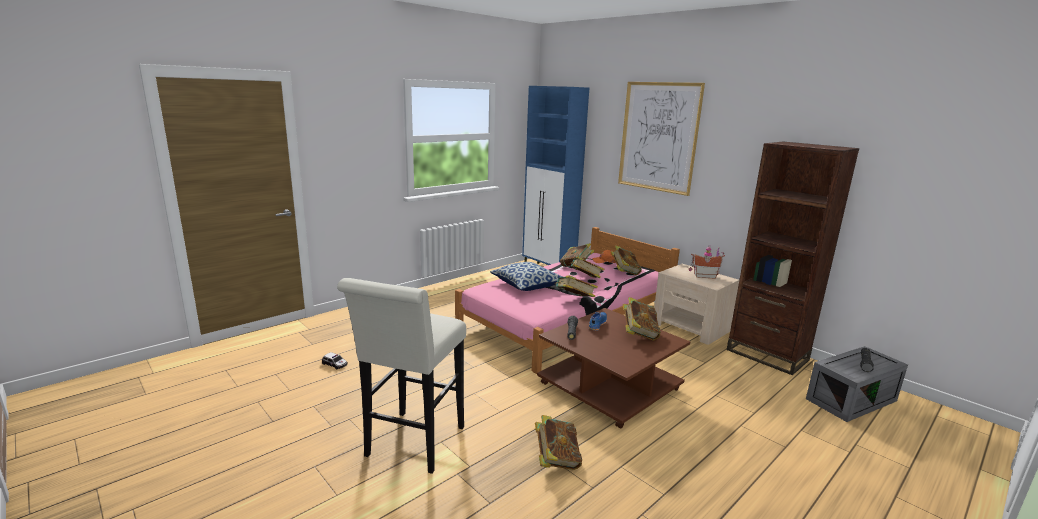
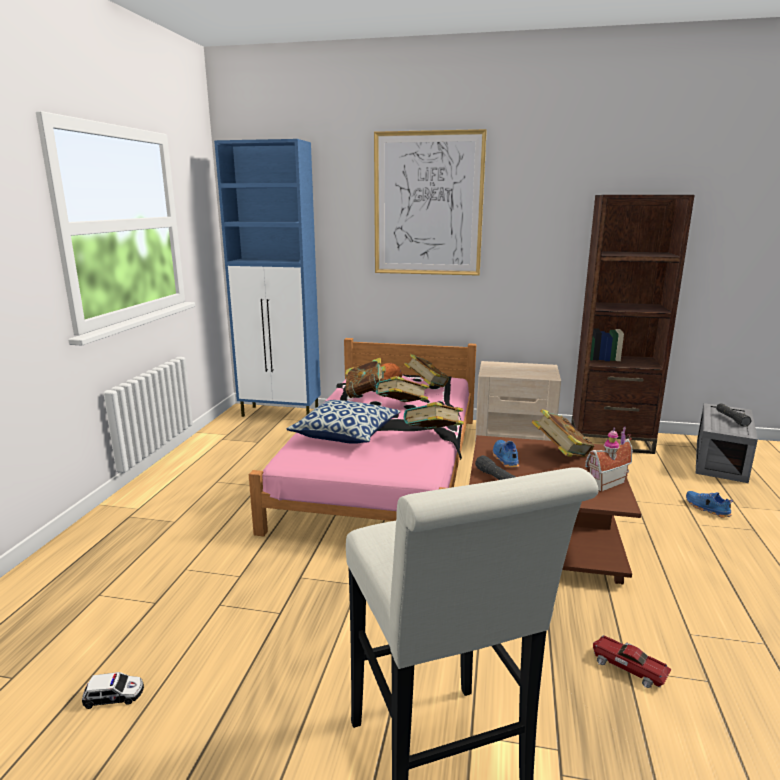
camera: 35 degrees left, 0 degrees up
book [535,415,582,470] -> toy car [593,635,671,688]
toy house [689,245,725,279] -> toy house moved to [585,426,633,492]
none -> blue shoe [686,491,733,518]

